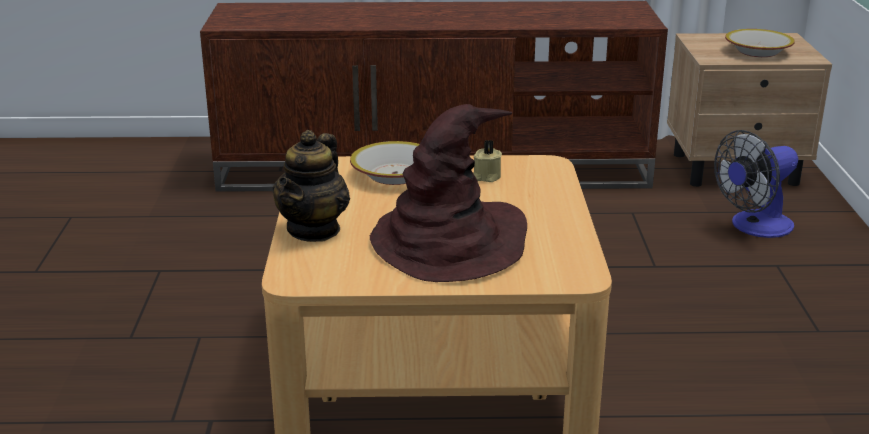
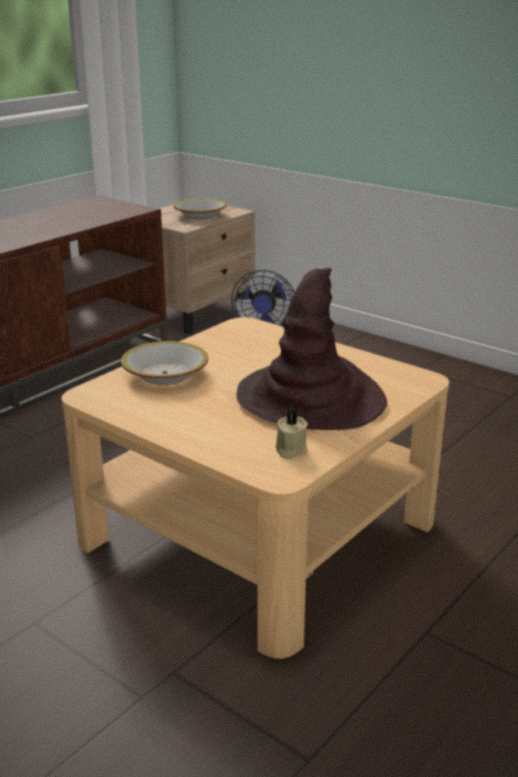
camera: 50 degrees left, 0 degrees up
teapot [272,130,350,242] -> none
beige candle [473,140,502,182] -> beige candle moved to [275,408,308,459]

